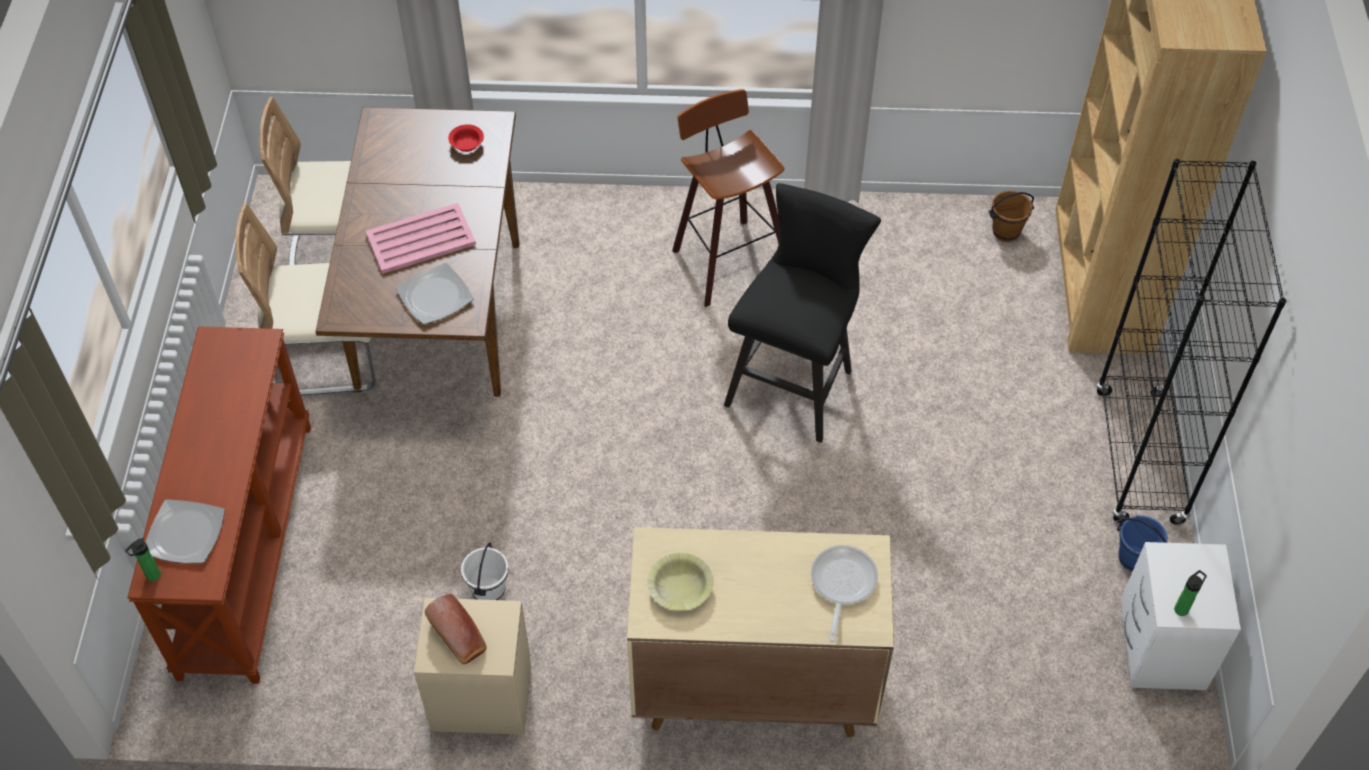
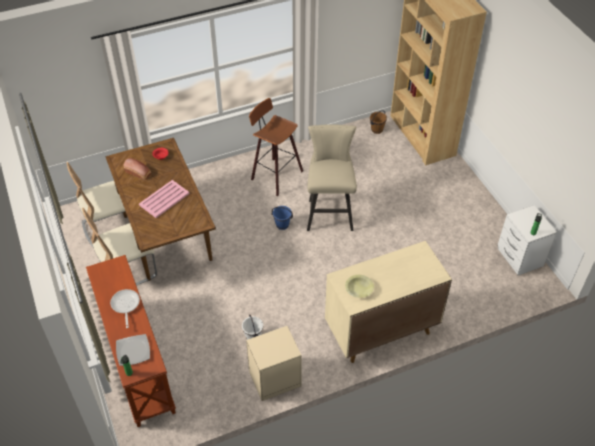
camera: 25 degrees left, 5 degrees down
plate [396,263,474,324] -> none
bread [425,594,487,665] -> bread moved to [123,158,151,180]
black stool [724,183,881,443] -> beige stool [307,125,357,231]
frying pan [811,545,878,642] -> frying pan moved to [110,289,140,328]
black bookcase [1096,159,1286,525] -> none
blue bucket [1117,516,1168,571] -> blue bucket moved to [271,206,293,230]

